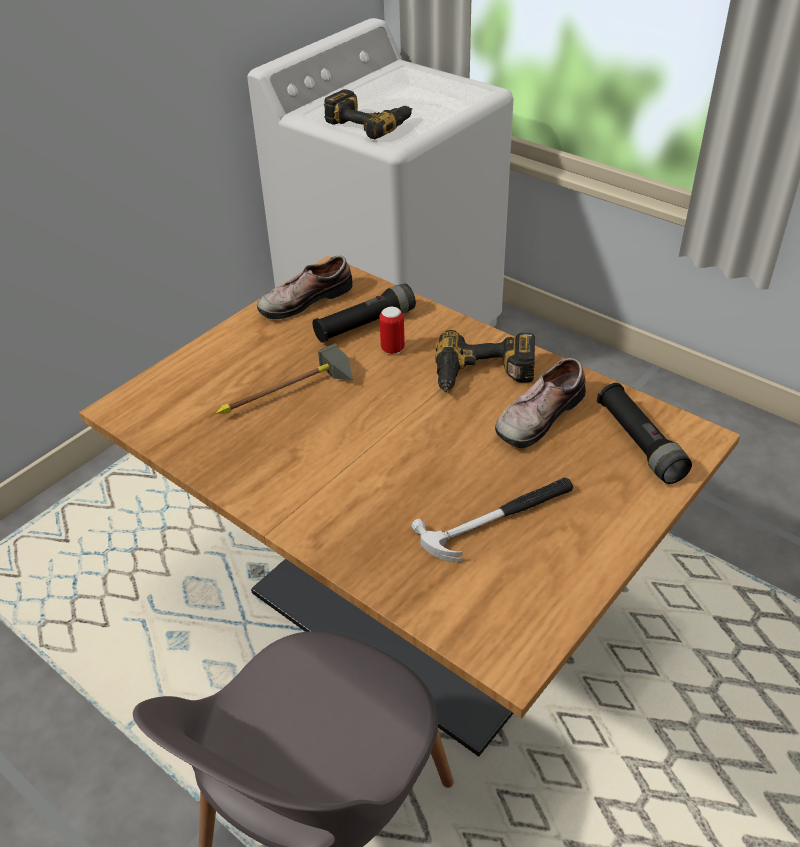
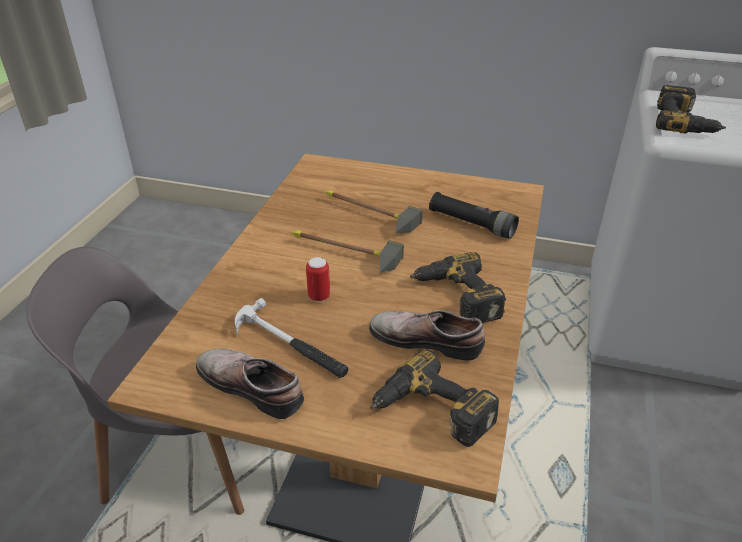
camera: 65 degrees right, 5 degrees down
shoe [257,255,352,319] -> shoe moved to [196,349,304,419]
can [379,307,405,354] -> can moved to [306,257,330,302]
black flashlight [597,383,692,484] -> power drill [370,349,499,447]
none -> hammer [291,230,404,273]

